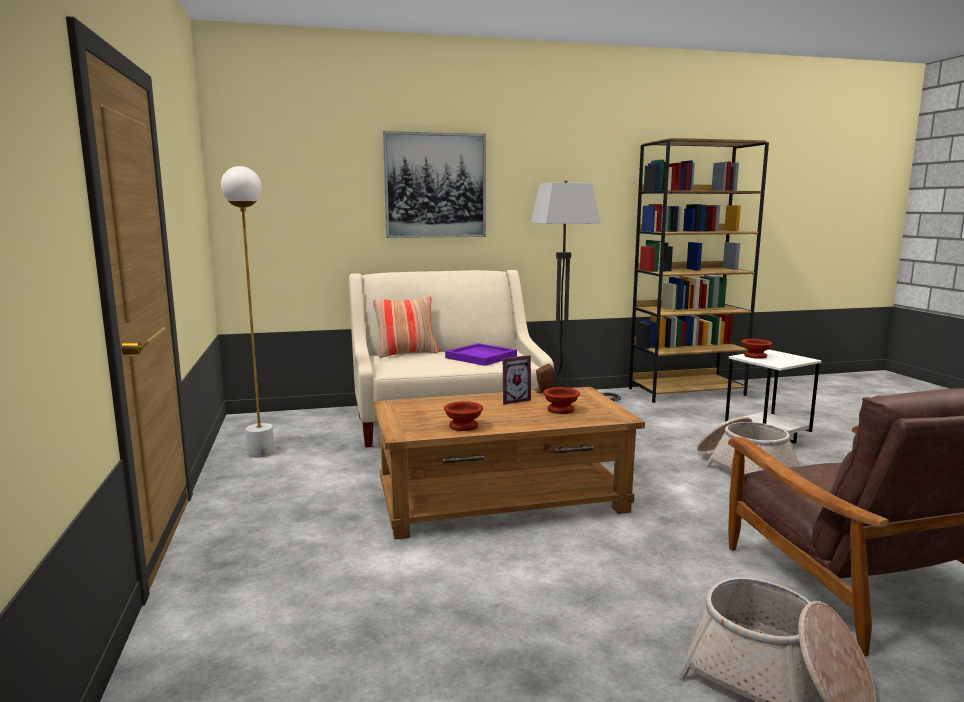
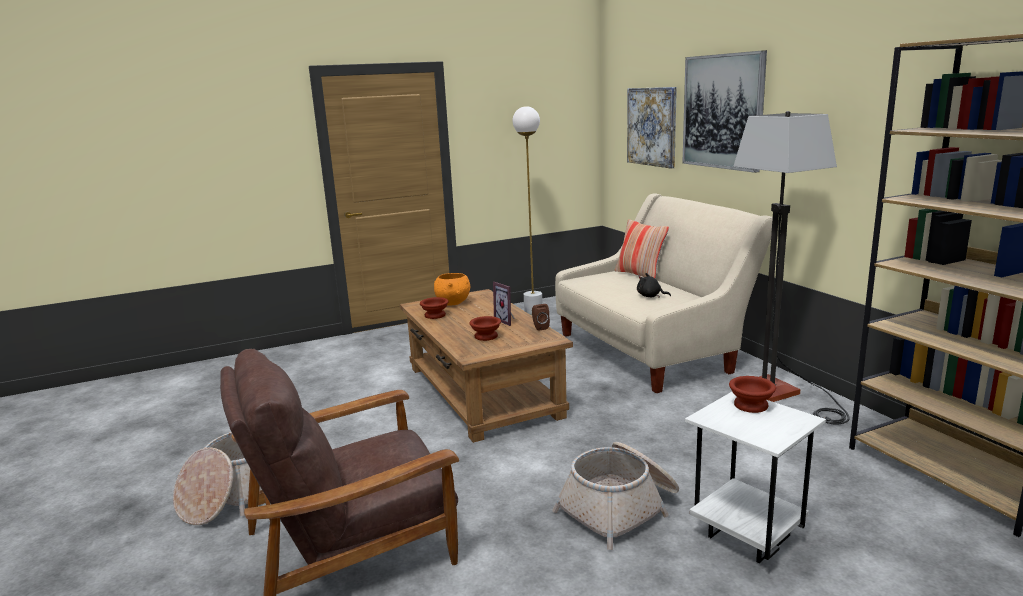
camera: 80 degrees right, 5 degrees up
purple tray [445,343,517,366] -> black plush toy [637,273,671,297]
none -> orange bowl [434,273,470,305]
none -> picture [627,87,677,168]

